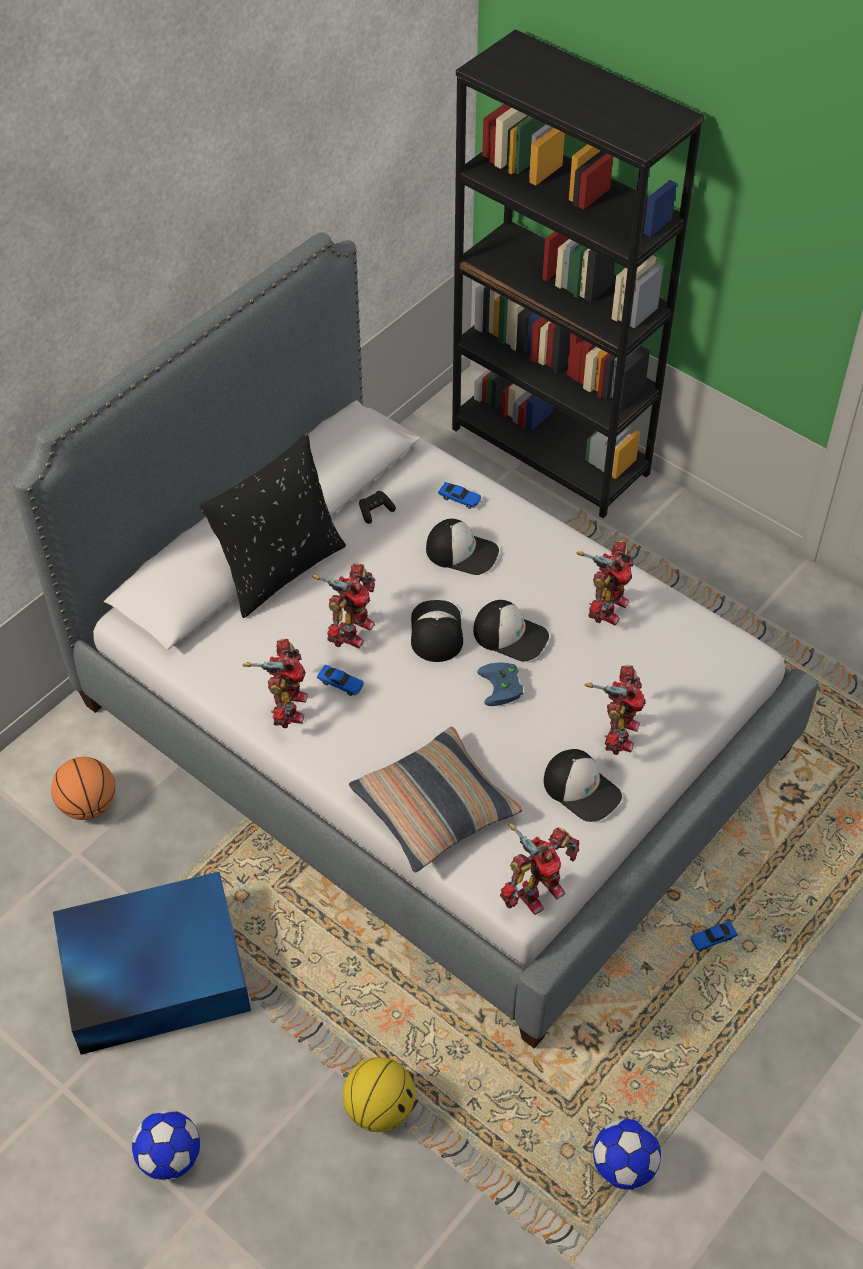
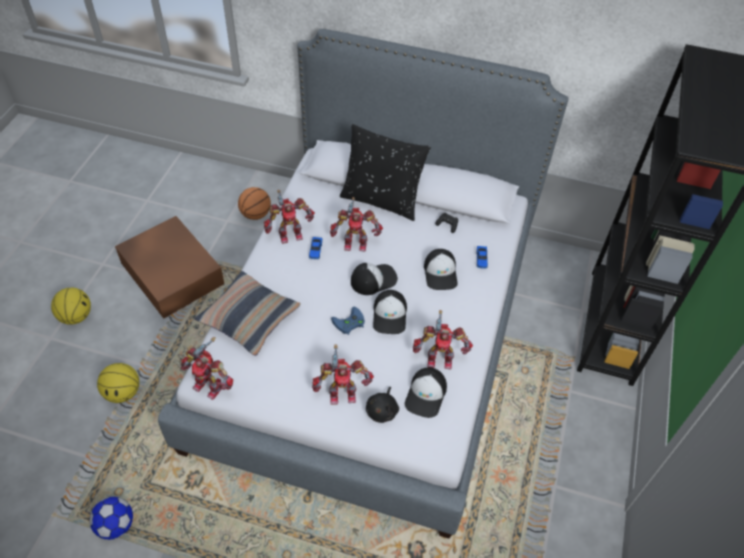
camera: 65 degrees right, 0 degrees up
blue storage box [53,871,251,1055] -> brown storage box [115,216,224,319]
football [132,1110,200,1180] -> basketball [51,287,91,325]
cap [544,749,622,822] -> cap moved to [405,367,447,418]
toy car [690,921,738,951] -> none
none -> black plush toy [366,387,399,423]

